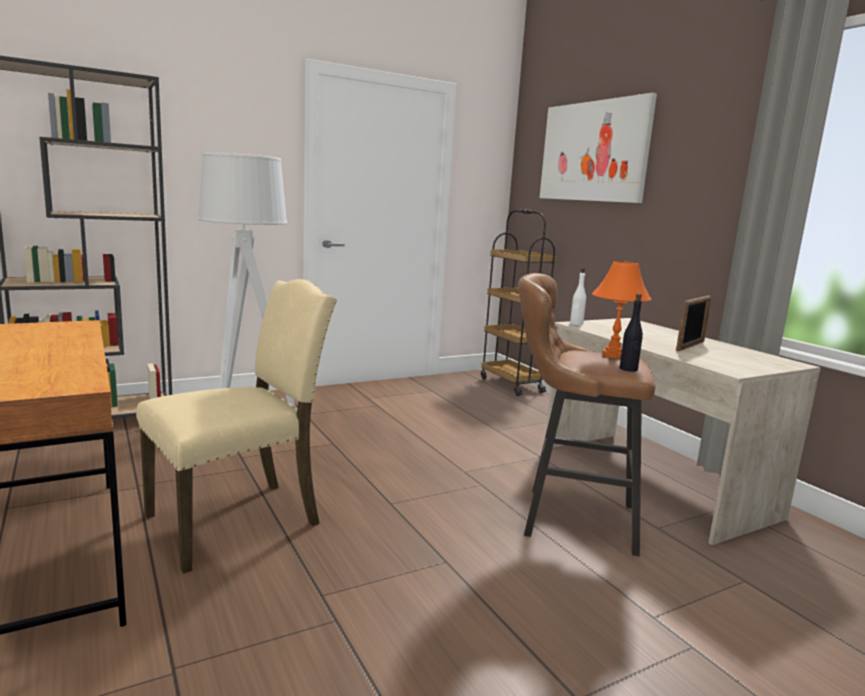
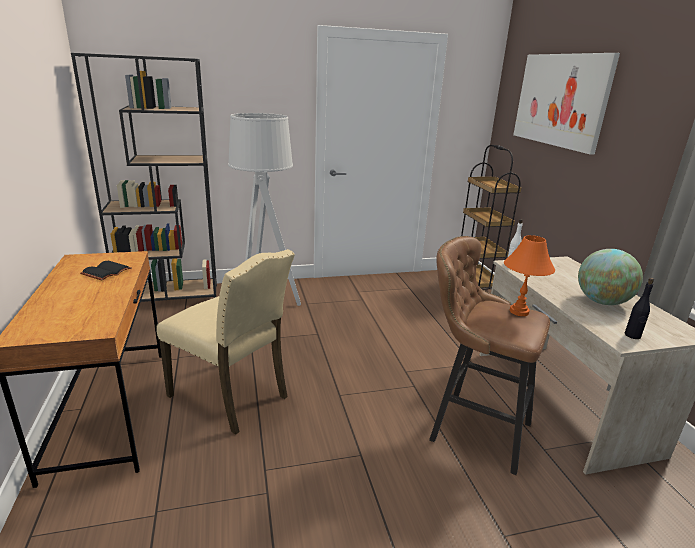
camera: 15 degrees right, 10 degrees up
beige chair [136,279,337,574] -> beige chair turned 60 degrees clockwise [156,249,295,435]
black bottle [619,294,643,372] -> black bottle moved to [625,278,654,339]
picture frame [676,296,711,351] -> globe [578,249,643,305]
none -> black book [80,260,132,280]

